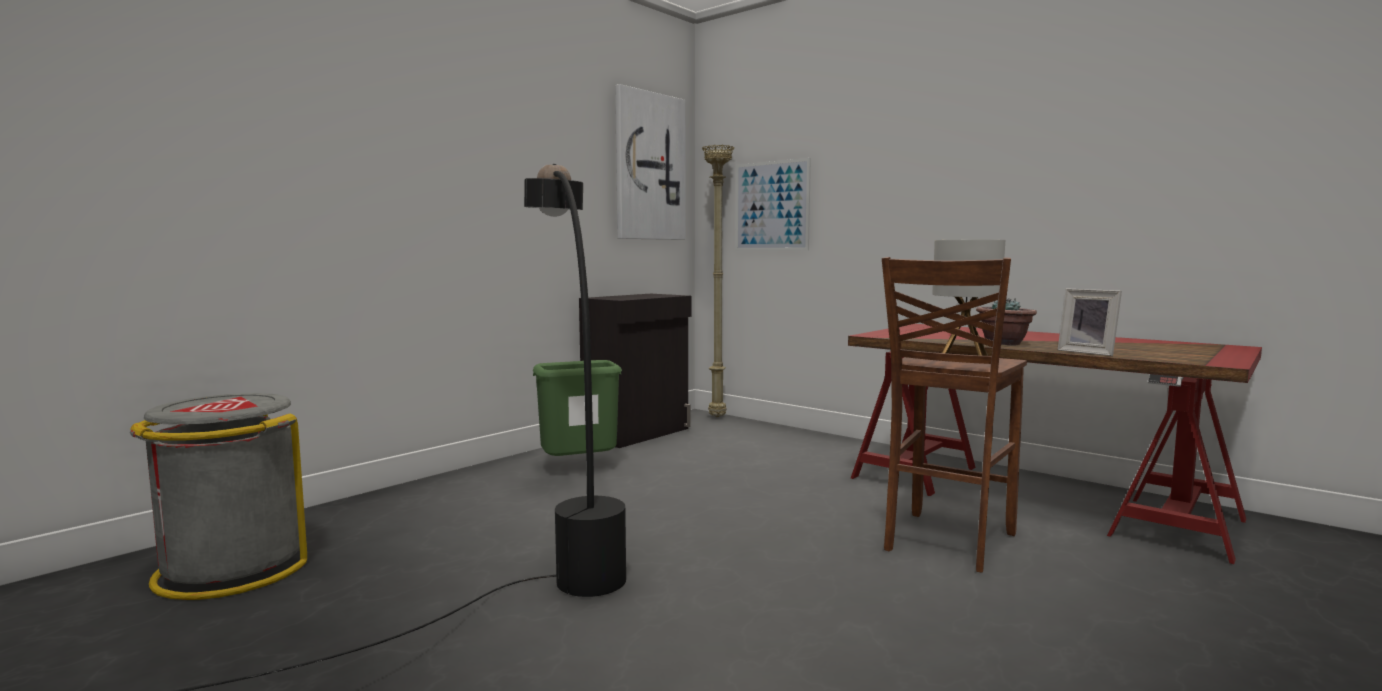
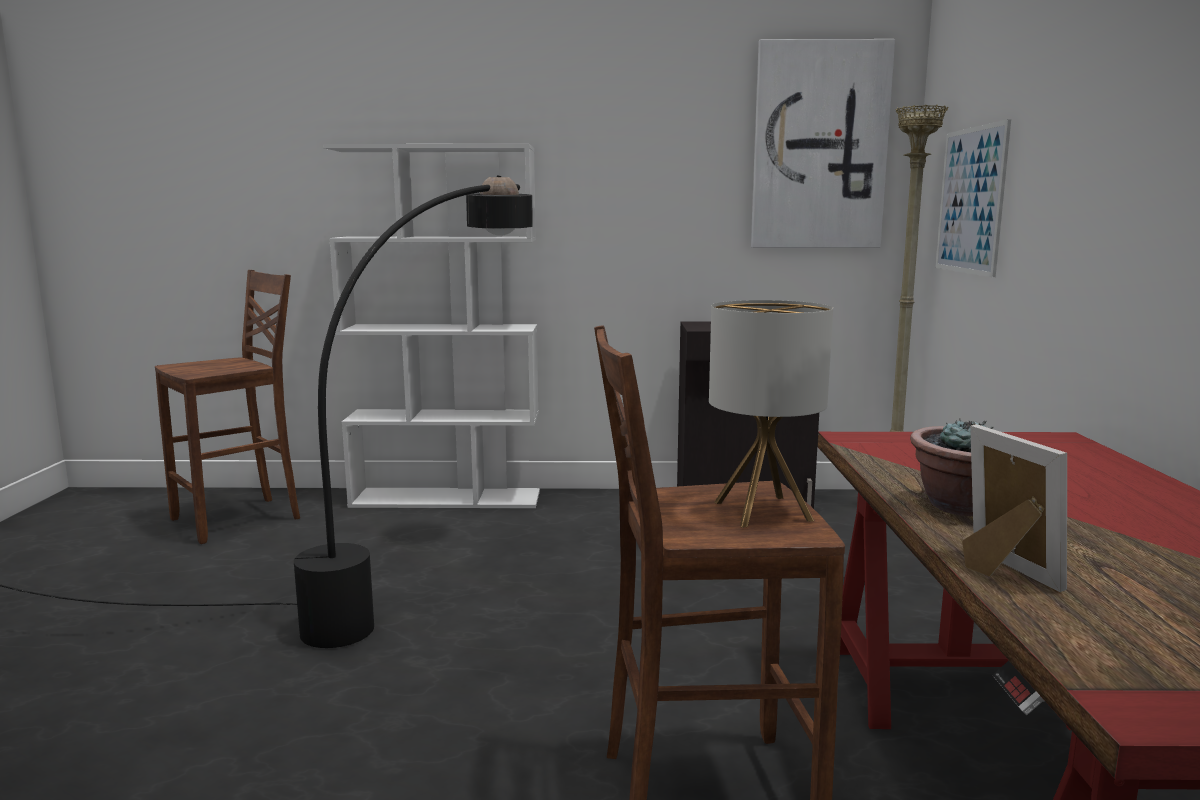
camera: 50 degrees right, 5 degrees up
grey trash can [130,393,307,600] -> brown stool [155,270,300,544]
green trash can [533,360,622,456] -> none
picture frame [1058,288,1122,356] -> picture frame turned 150 degrees clockwise [962,424,1067,592]
none -> white bookcase [323,144,540,508]

